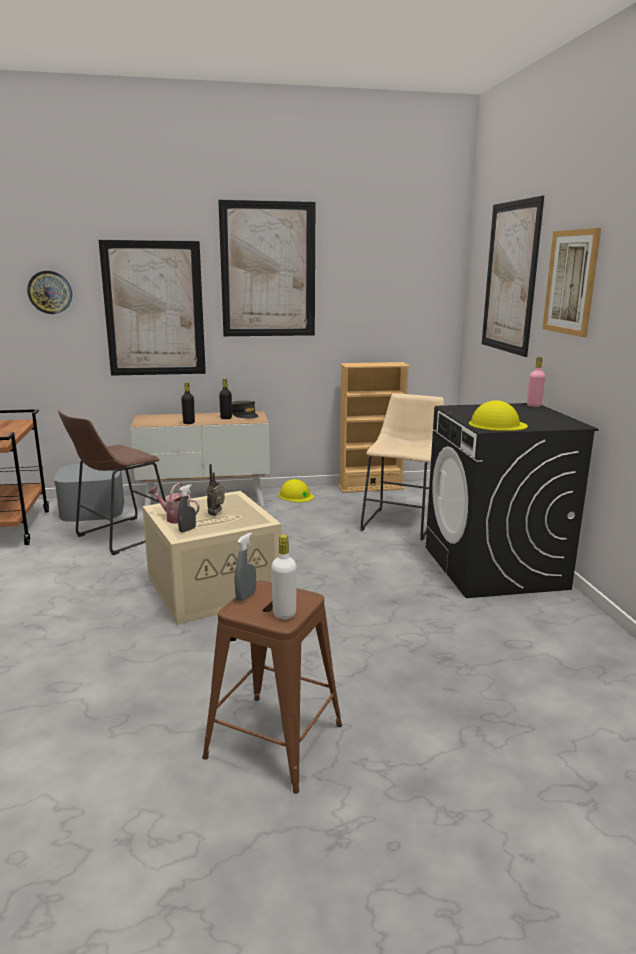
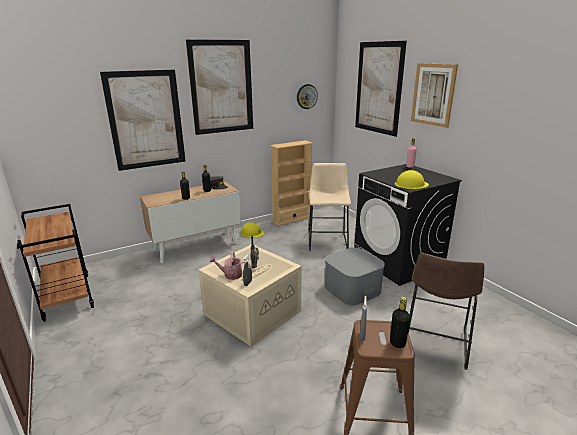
camera: 20 degrees left, 5 degrees up
wall clock [27,271,72,314] -> wall clock moved to [297,84,318,109]
grey storage box [54,463,125,522] -> grey storage box moved to [325,248,385,305]
brown stool [58,410,166,555] -> brown stool moved to [408,253,484,370]
white bottle [271,534,297,619] -> black bottle [390,296,410,348]

